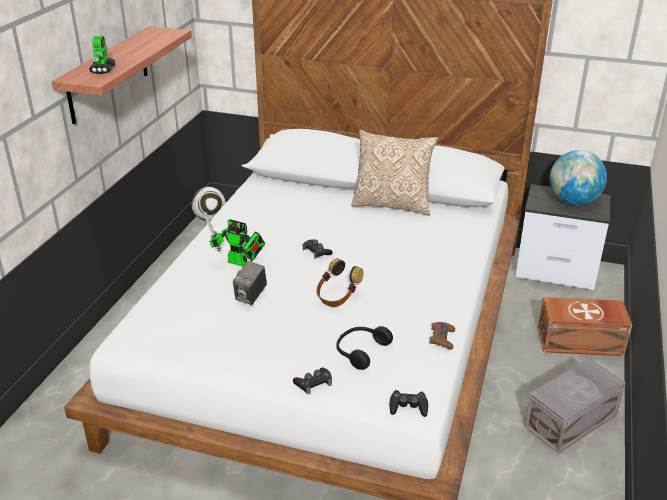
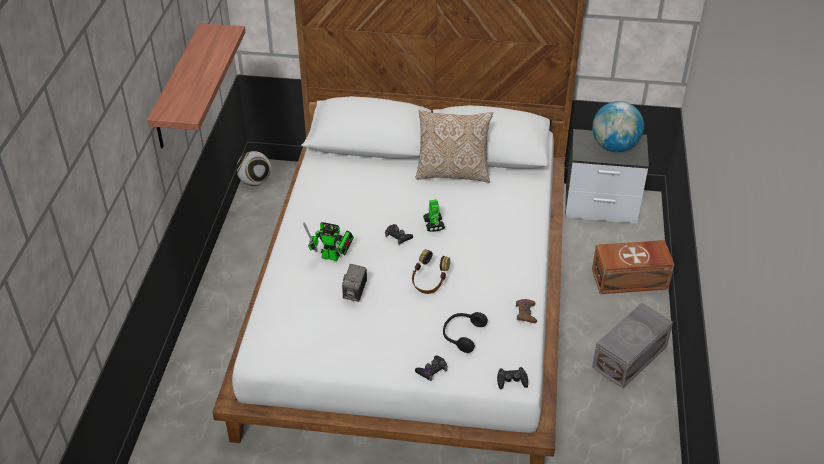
camera: 10 degrees left, 10 degrees up
toy robot [89,36,116,74] -> toy robot moved to [423,199,445,232]

